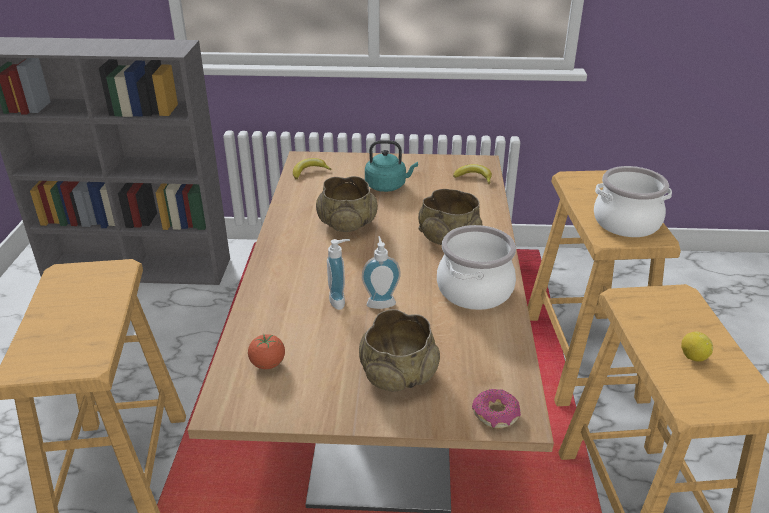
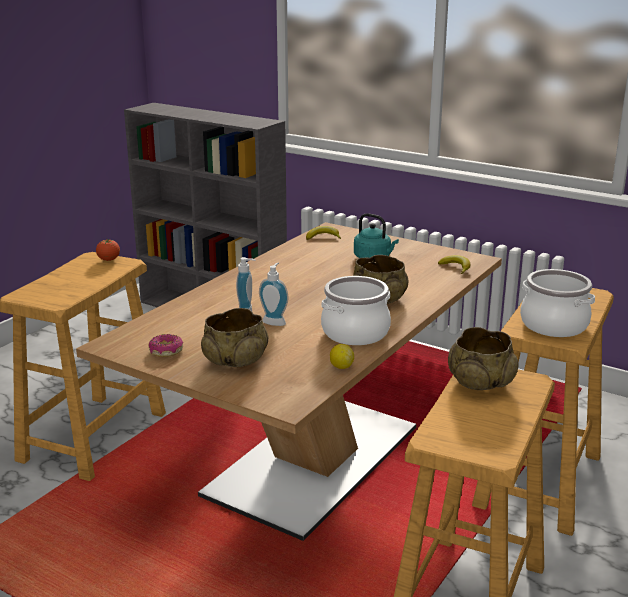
camera: 30 degrees right, 10 degrees down
tomato [248,333,285,369] -> tomato moved to [96,239,120,261]
beige bowl [316,176,378,232] -> beige bowl moved to [448,327,519,390]
donut [472,389,521,428] -> donut moved to [148,334,183,357]
lemon [681,332,713,362] -> lemon moved to [330,344,354,369]

